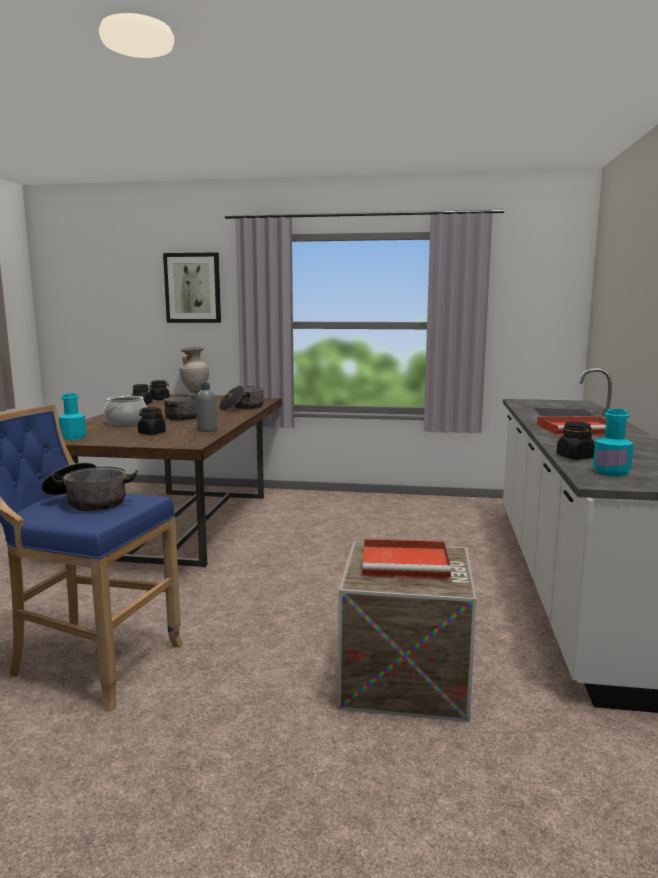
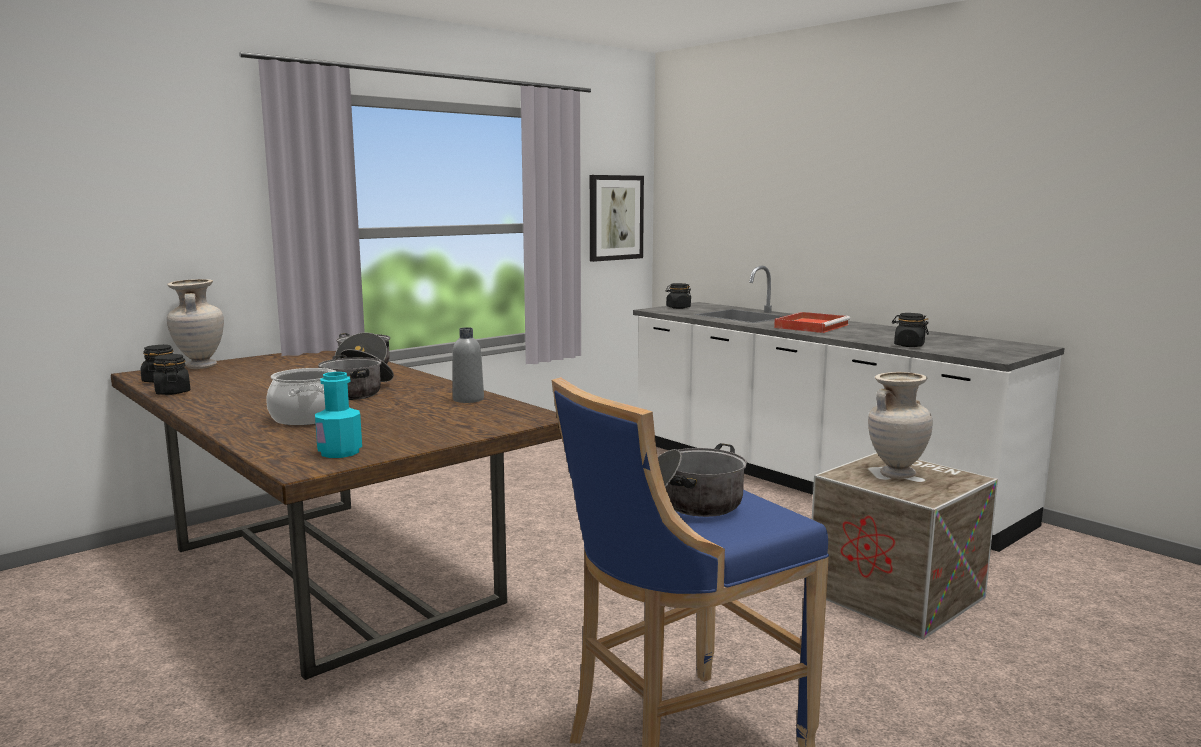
camera: 50 degrees left, 0 degrees up
black jar [138,407,166,435] -> black jar moved to [666,283,691,309]
picture [163,252,221,323] -> picture moved to [590,175,644,262]
red tray [362,539,451,579] -> beige vase [868,372,932,479]
turquoise bottle [593,409,634,476] -> none

